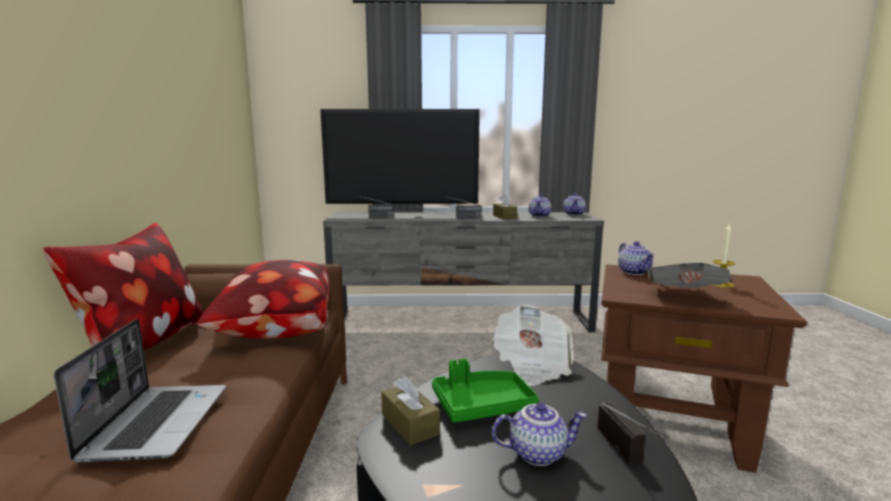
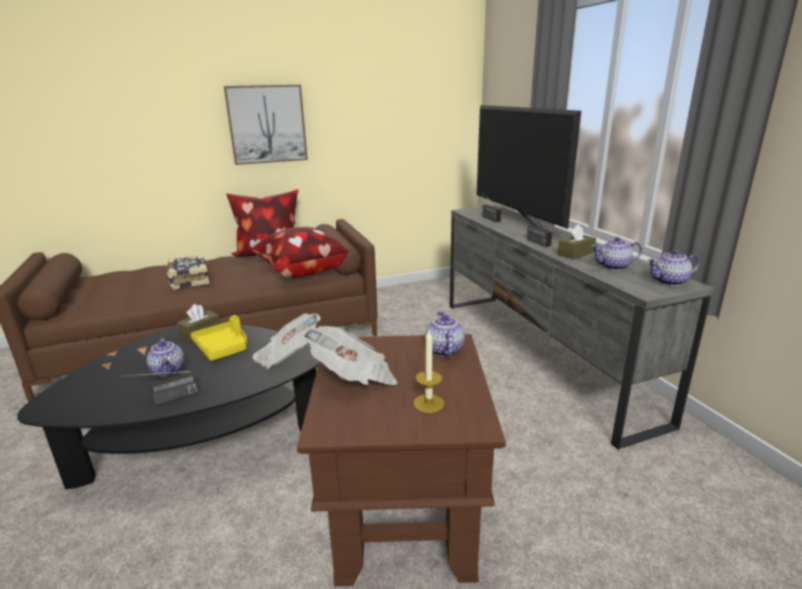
camera: 70 degrees right, 10 degrees up
laptop [54,319,226,462] -> book [166,254,210,290]
green tray [432,358,539,423] -> yellow tray [191,315,247,361]
teapot [618,241,655,275] -> teapot turned 120 degrees clockwise [425,311,465,357]
none -> picture [224,85,308,165]

